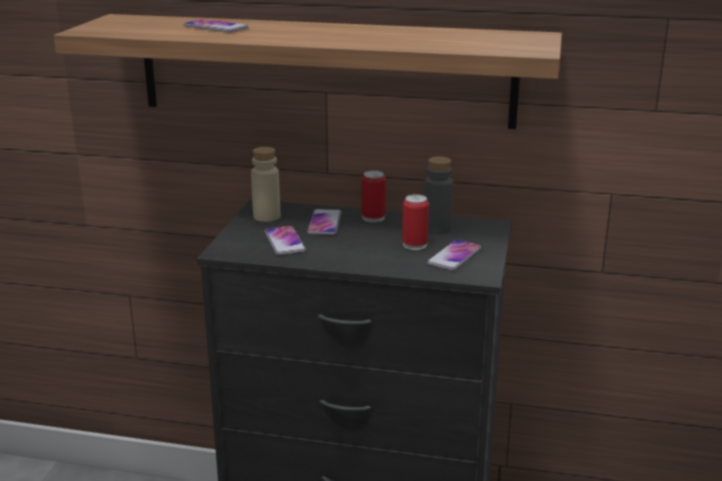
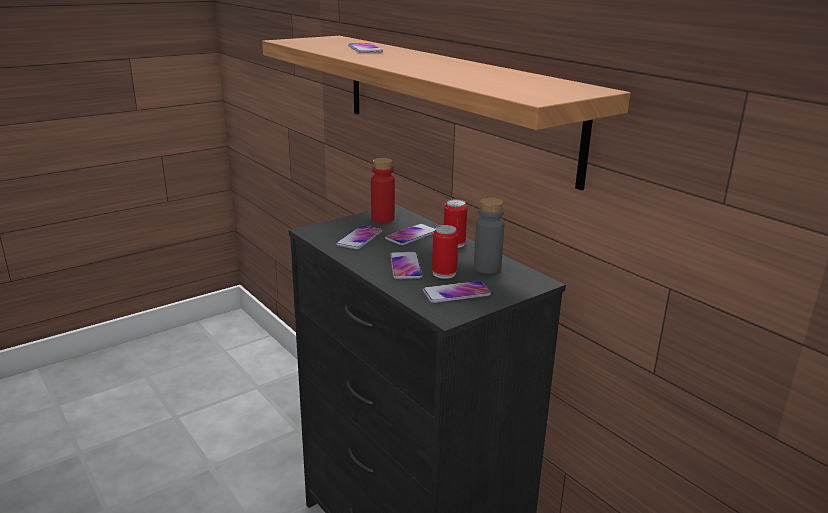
camera: 40 degrees right, 0 degrees up
beige bottle [251,147,280,222] -> red bottle [371,158,395,223]
none -> phone [390,252,423,279]

